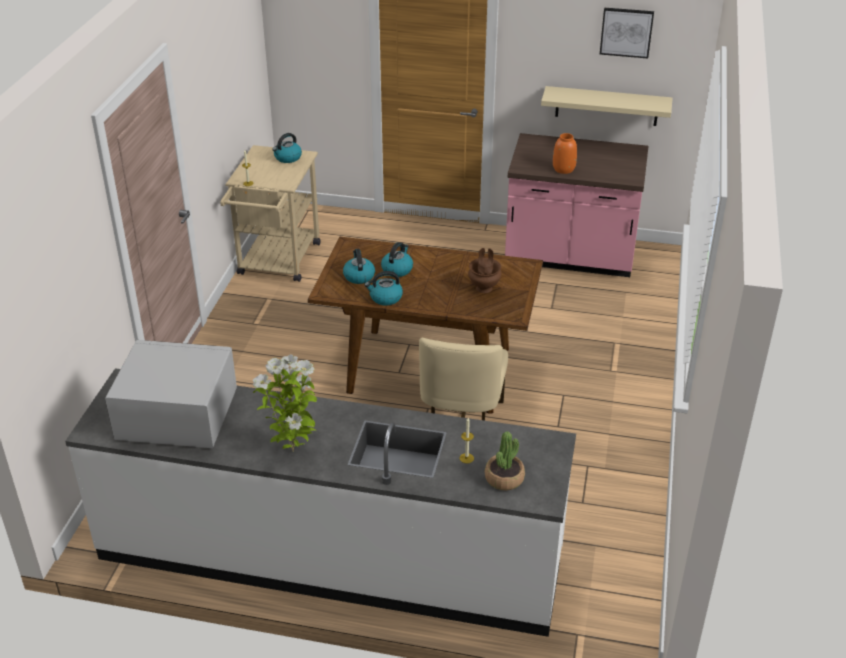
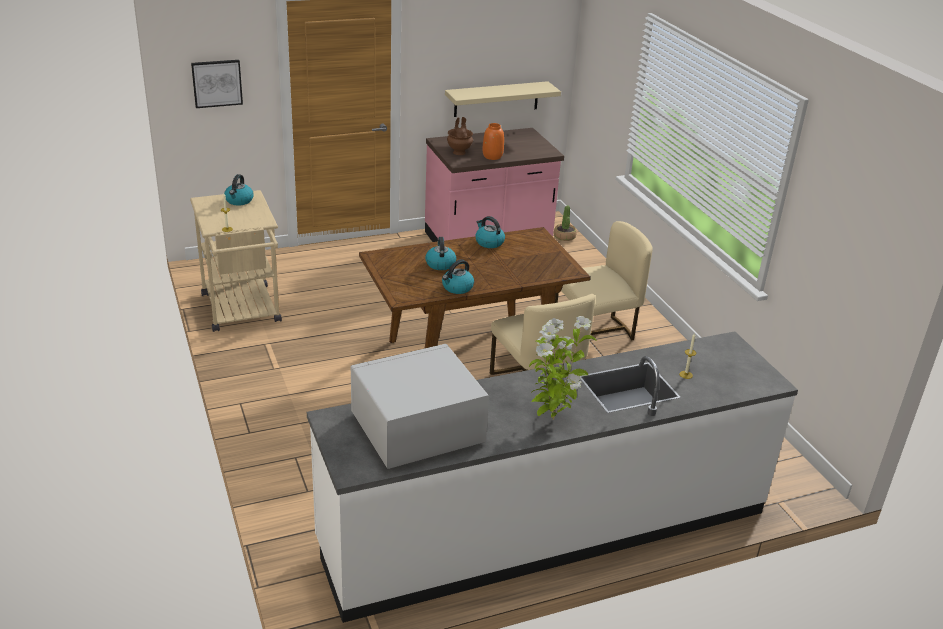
camera: 35 degrees left, 5 degrees down
kettle [343,249,375,284] -> kettle moved to [475,216,505,248]
brown vase [468,248,502,293] -> brown vase moved to [447,117,473,155]
potted plant [485,432,525,490] -> potted plant moved to [554,205,577,241]
picture [600,8,654,58] -> picture moved to [191,60,243,108]
none -> beige chair [555,221,653,340]

